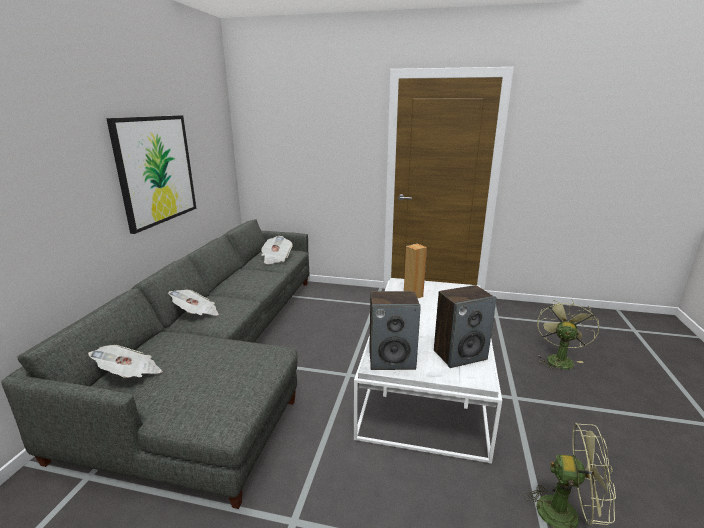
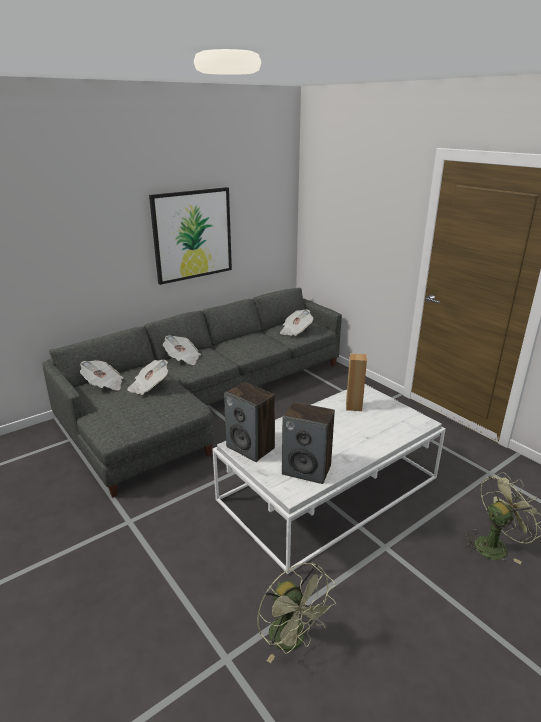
camera: 40 degrees right, 5 degrees up
none -> newspaper [127,360,168,395]

